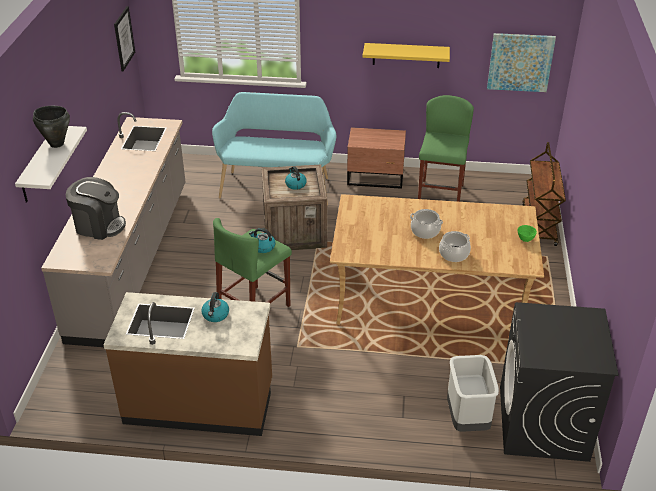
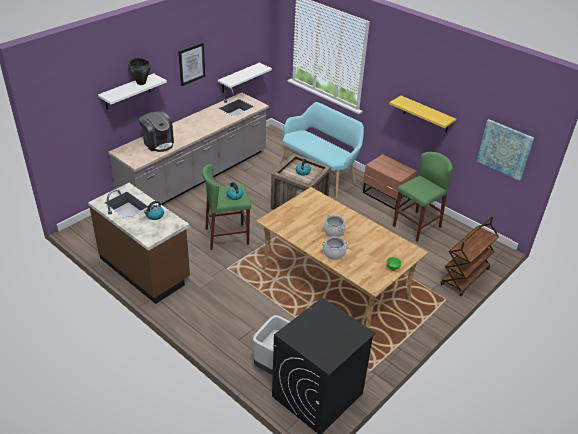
camera: 35 degrees right, 0 degrees up
picture [114,6,135,71] -> picture moved to [178,43,205,86]
none -> white shelf [218,63,272,93]

